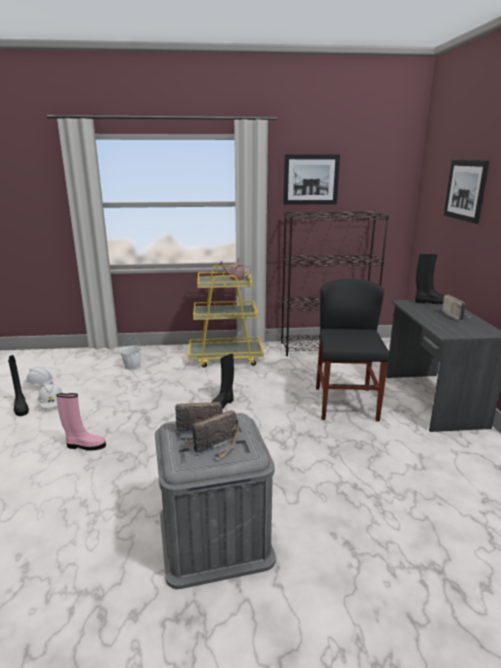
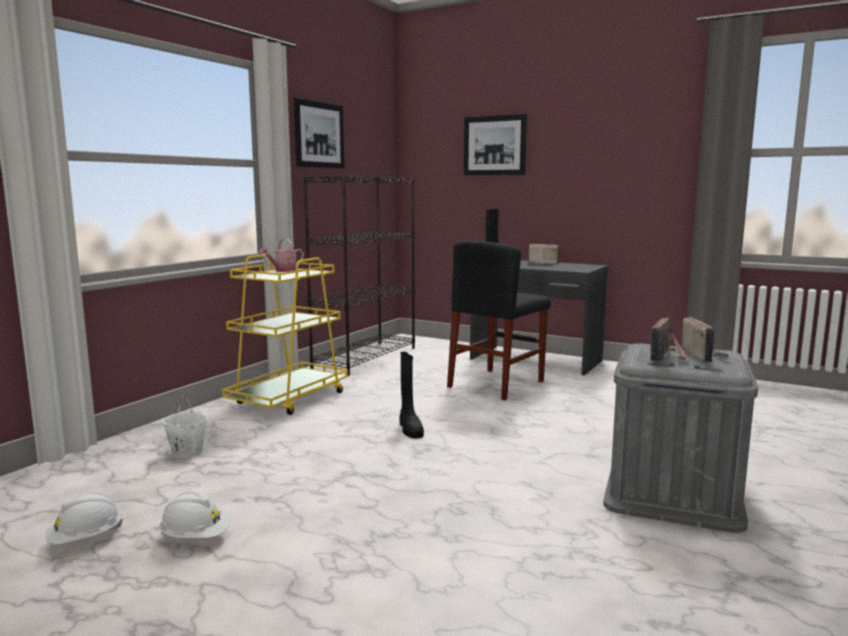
camera: 55 degrees left, 10 degrees down
black boot [8,355,29,416] -> none
pink boot [56,393,106,451] -> none
black chair [316,278,390,422] -> black chair turned 90 degrees counterclockwise [447,241,551,400]

